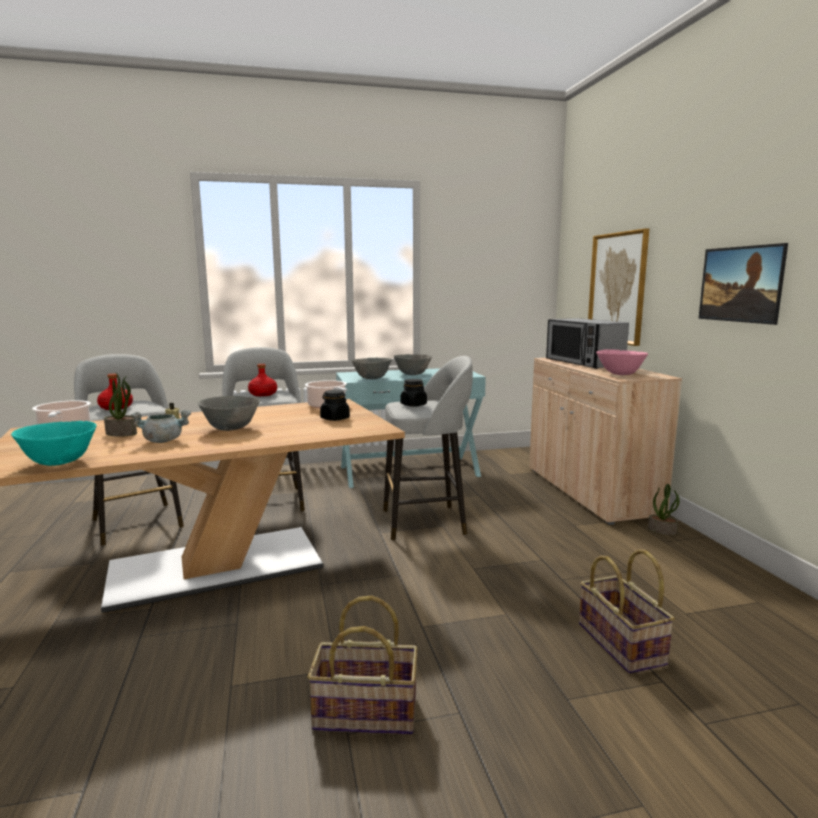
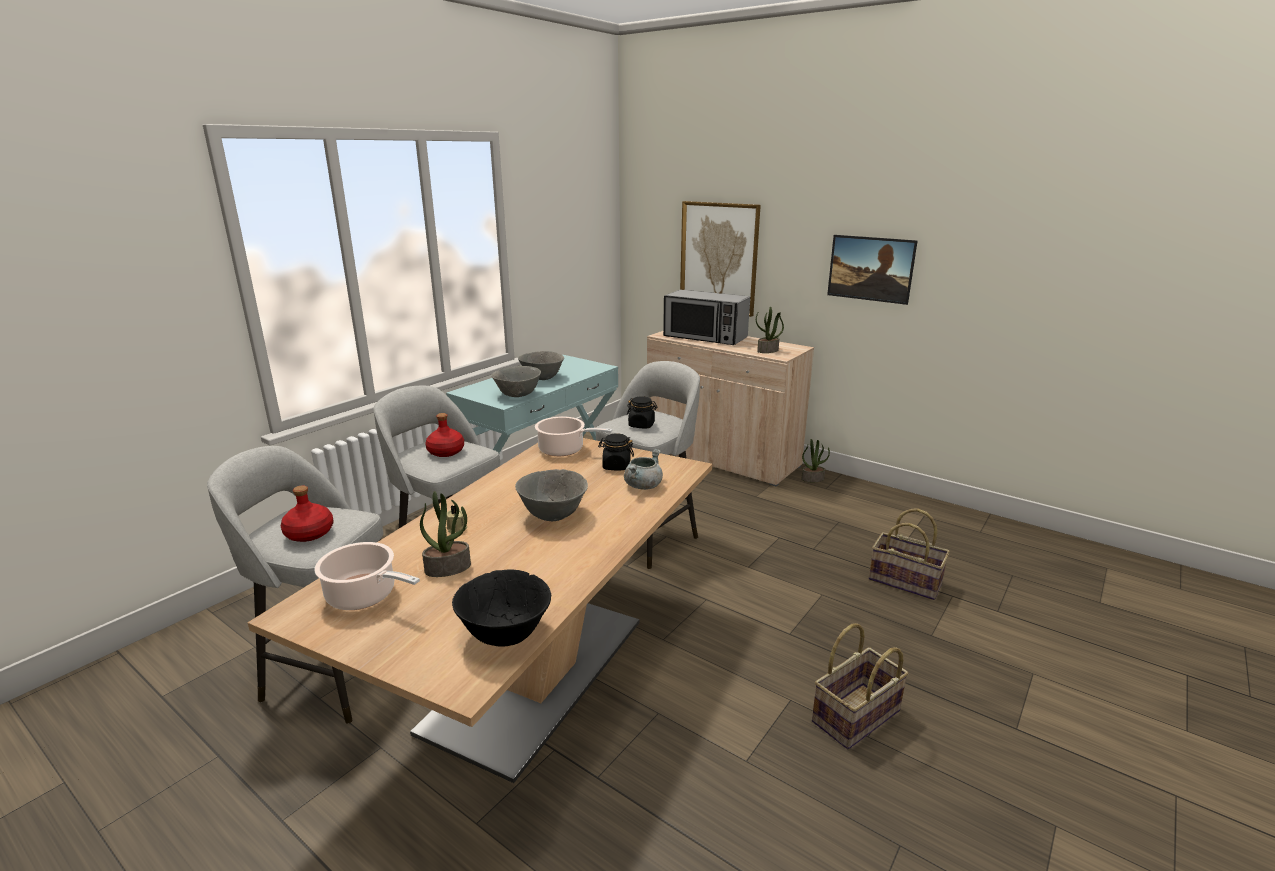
camera: 40 degrees left, 10 degrees up
turquoise bowl [11,421,97,466] -> black bowl [452,570,551,647]
grey cooking pot [131,410,191,443] -> grey cooking pot moved to [624,449,663,490]
pink bowl [596,349,648,375] -> potted plant [756,307,784,353]

